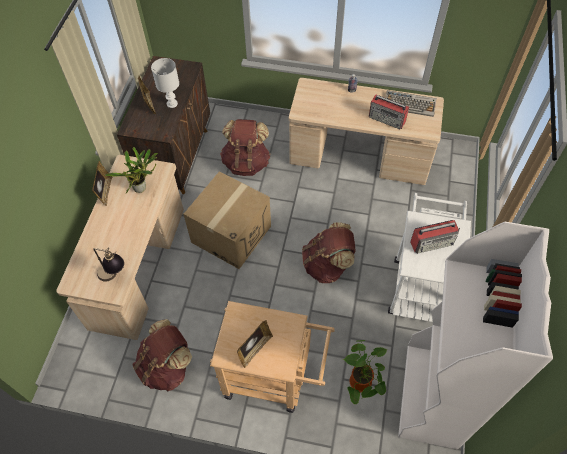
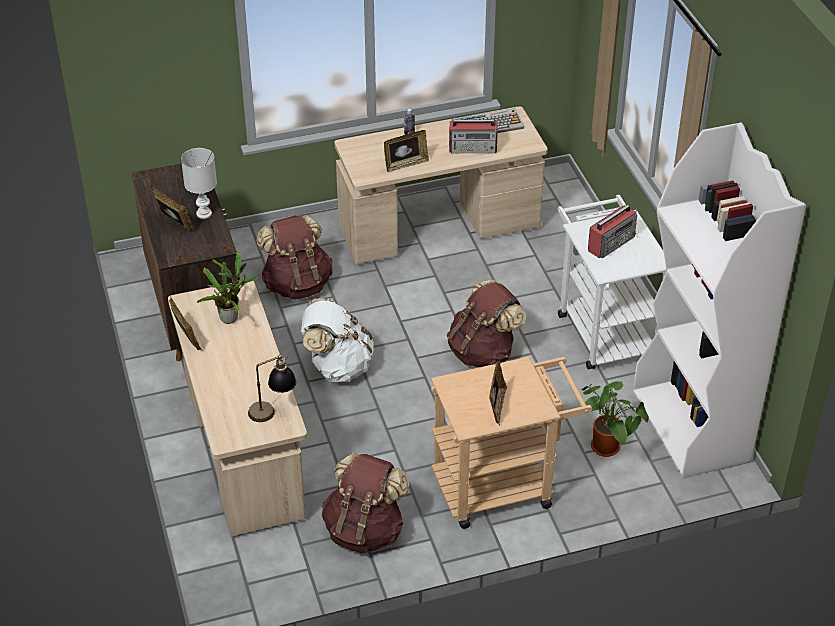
camera: 30 degrees left, 15 degrees down
cardboard box [183,172,271,269] -> white backpack [301,298,374,382]
none -> picture frame [384,130,429,172]

